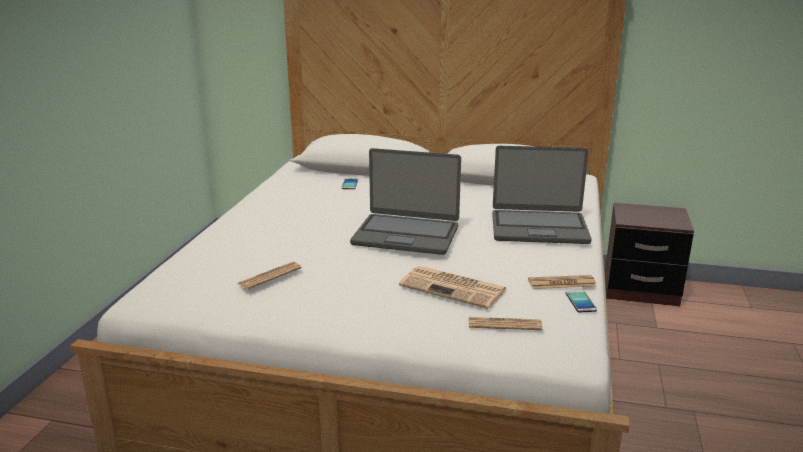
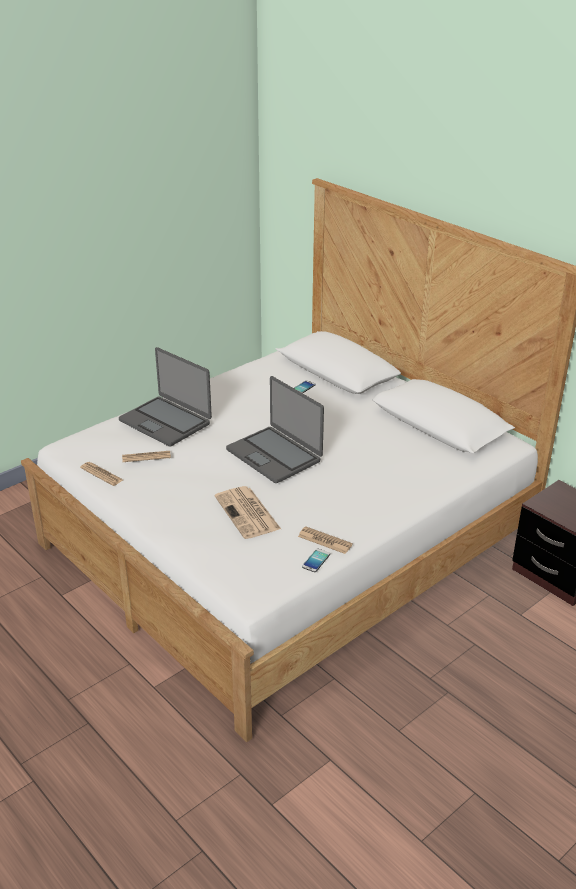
camera: 35 degrees right, 10 degrees up
newspaper [469,317,543,330] -> newspaper moved to [80,462,123,486]
laptop [492,146,592,244] -> laptop moved to [119,347,212,446]

